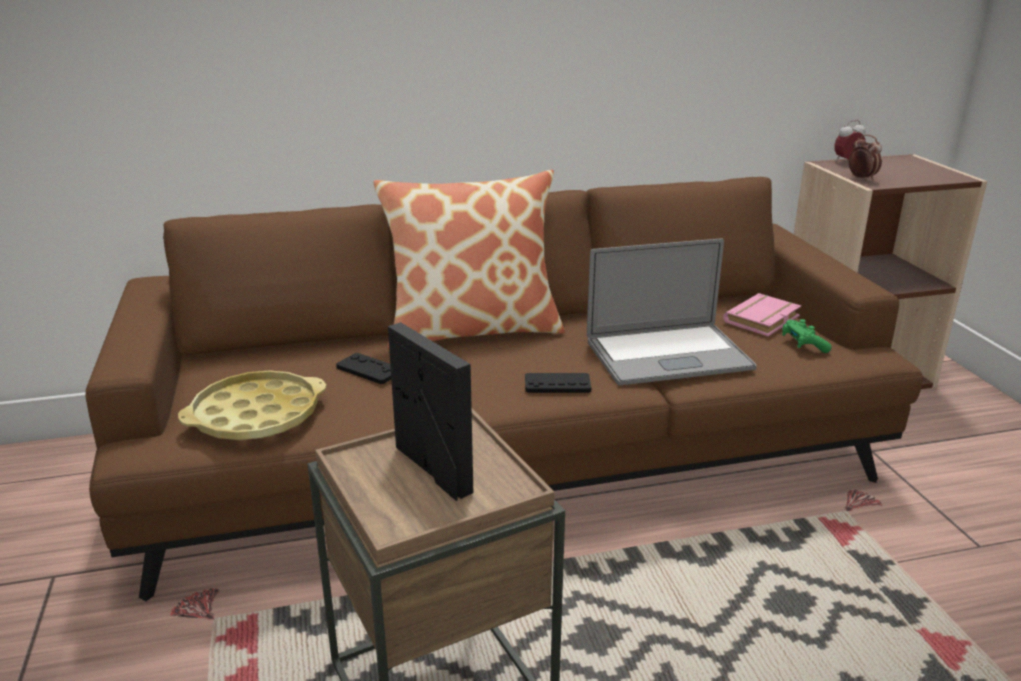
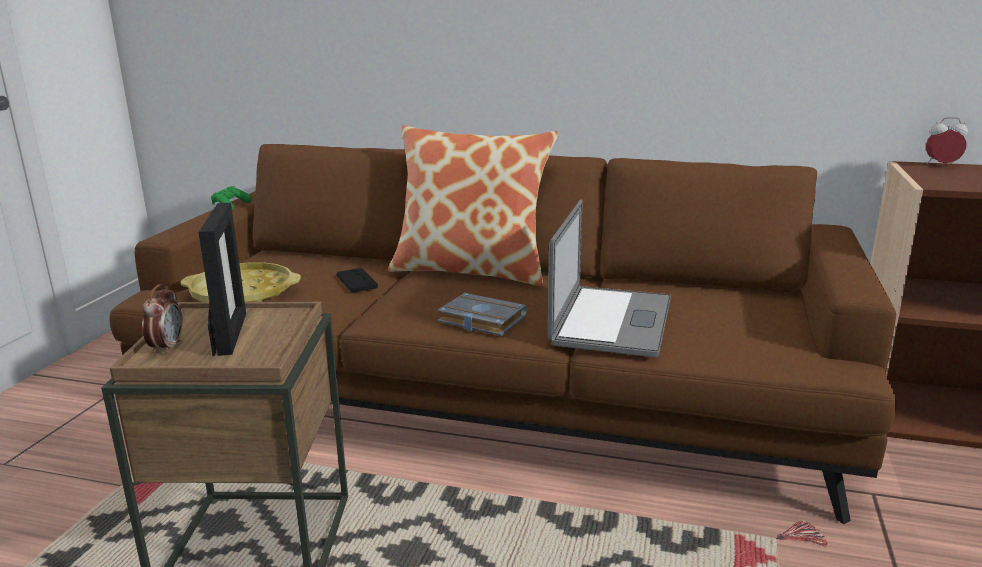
camera: 30 degrees right, 5 degrees down
black game controller [525,373,591,393] -> grey book [437,293,528,336]
laptop [587,238,757,386] -> laptop turned 90 degrees counterclockwise [548,199,671,357]
pink book [723,293,801,336] -> none
green game controller [782,319,832,353] -> green game controller moved to [211,186,252,211]
alarm clock [849,135,882,181] -> alarm clock moved to [142,284,183,355]

